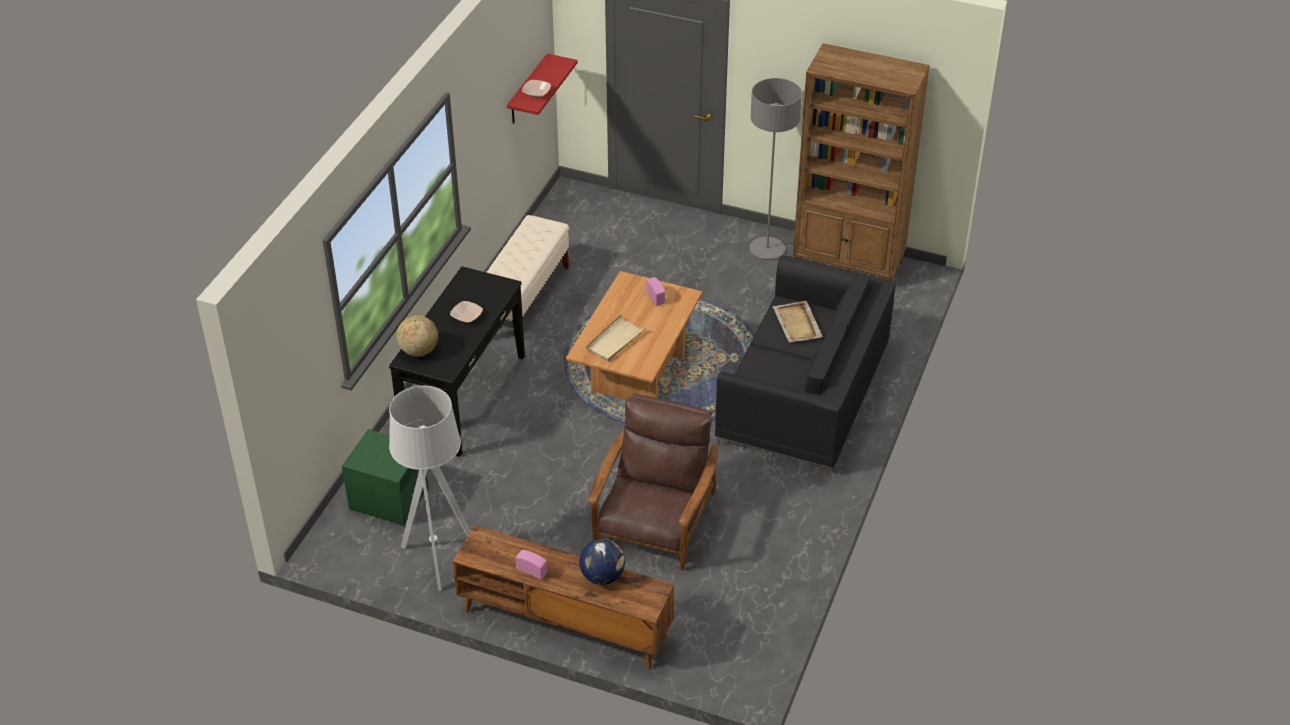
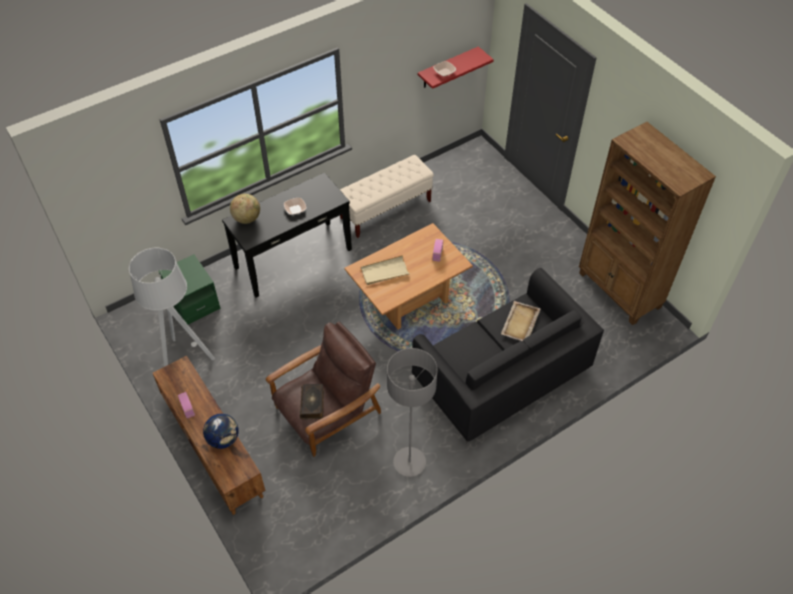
camera: 35 degrees right, 10 degrees up
grey floor lamp [750,78,802,259] -> grey floor lamp moved to [387,348,437,477]
none -> book [300,384,324,420]

